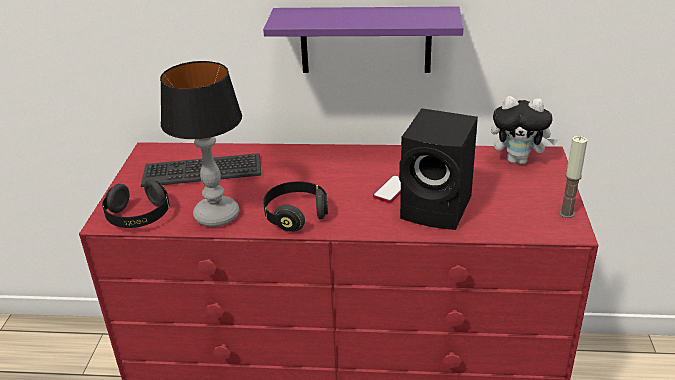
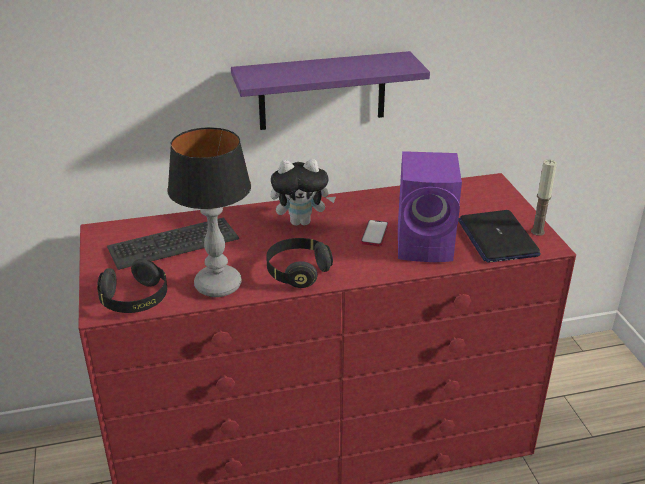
camera: 20 degrees left, 0 degrees up
black speaker [399,108,478,230] -> purple speaker [398,151,462,262]
plush toy [491,96,558,164] -> plush toy moved to [271,159,336,226]
none -> laptop [458,210,541,263]

